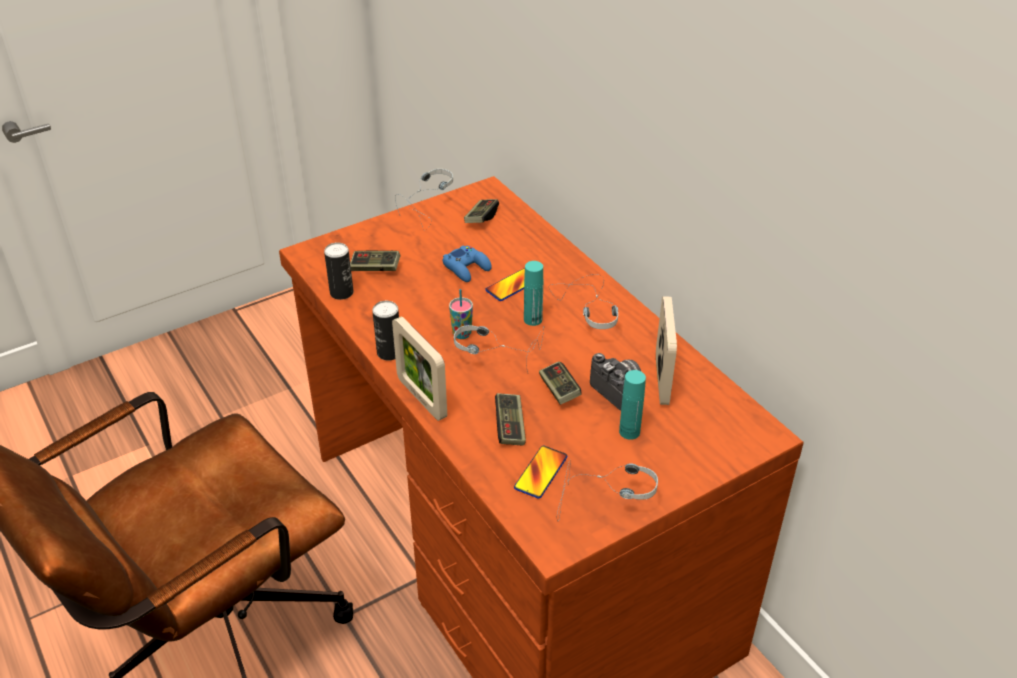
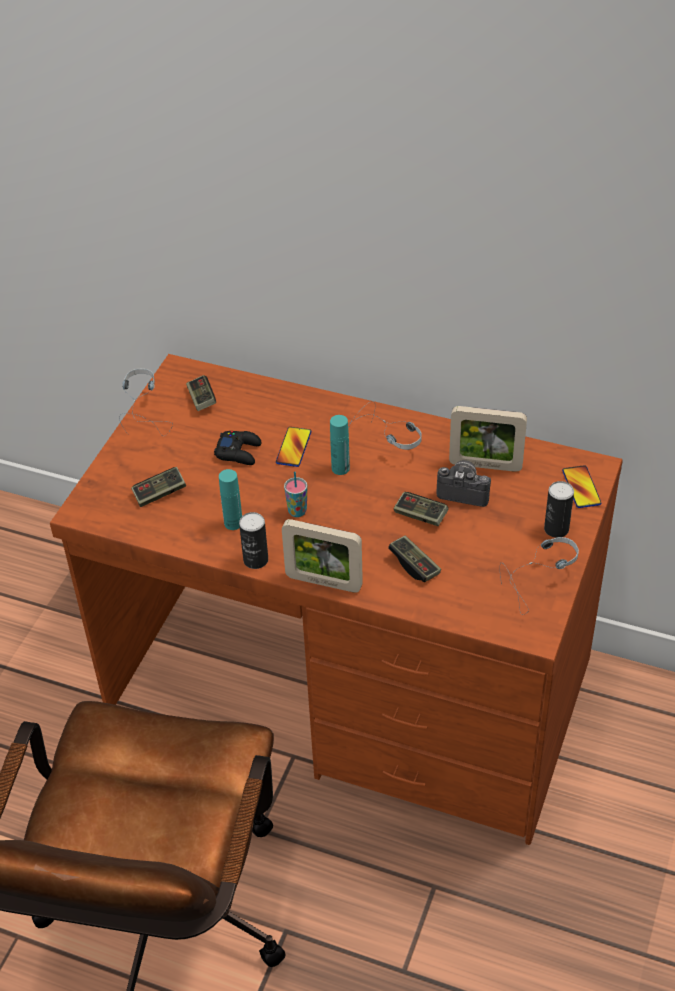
camera: 35 degrees left, 5 degrees up
can [324,242,354,300] -> can moved to [544,481,574,538]
blue game controller [443,245,492,282] -> black game controller [214,431,262,465]
headphones [454,325,544,373] -> none
phone [514,446,567,498] -> phone moved to [562,465,601,508]
turquoise bottle [619,370,646,440] -> turquoise bottle moved to [219,469,242,530]
picture frame [656,296,677,405] -> picture frame turned 135 degrees clockwise [449,406,527,472]

